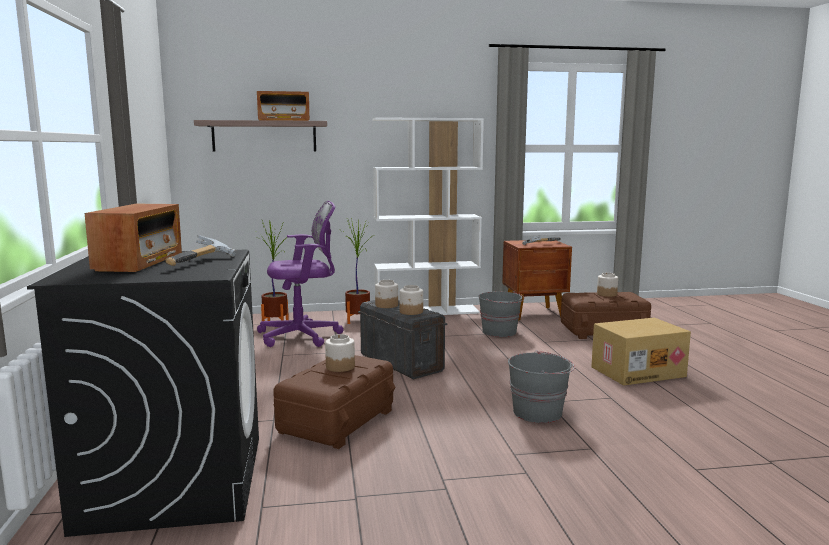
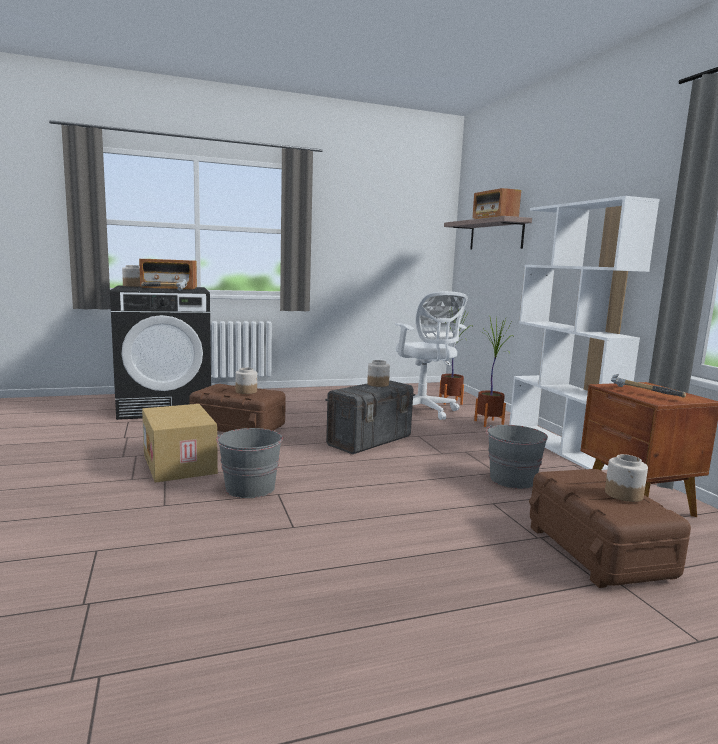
camera: 80 degrees right, 0 degrees up
purple office chair [257,201,343,347] -> white office chair [395,291,468,420]
jar [399,285,423,315] -> jar moved to [122,265,140,287]
cardboard box [591,318,691,386] -> cardboard box moved to [142,404,218,483]

